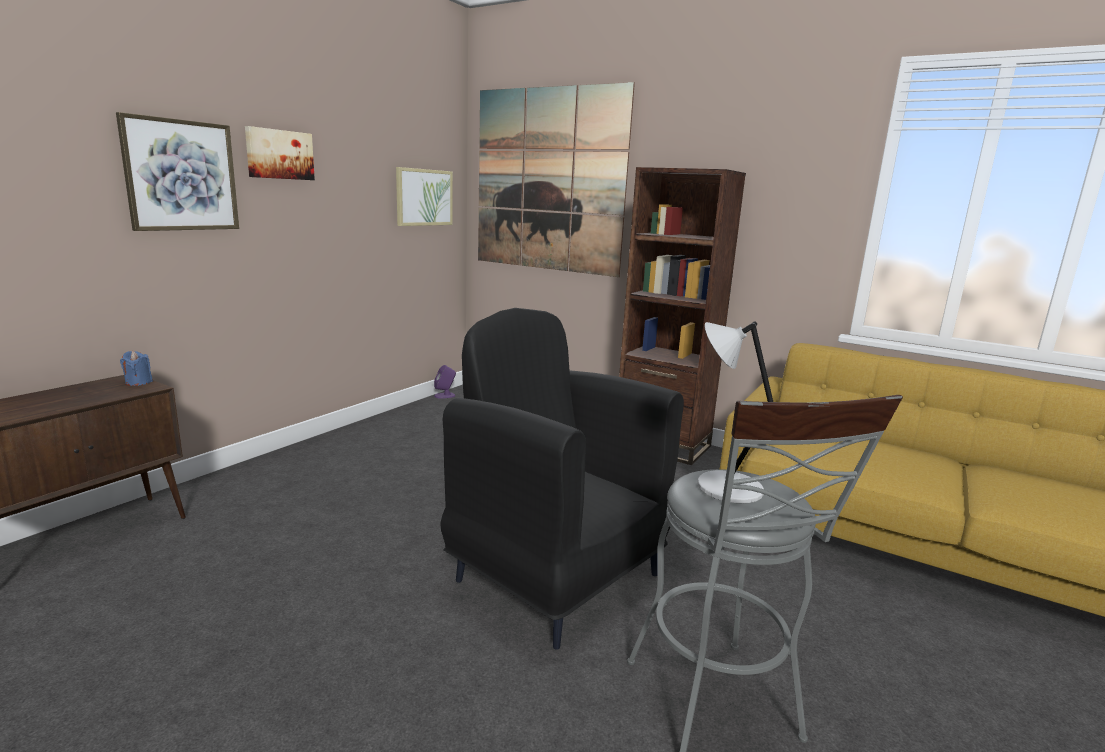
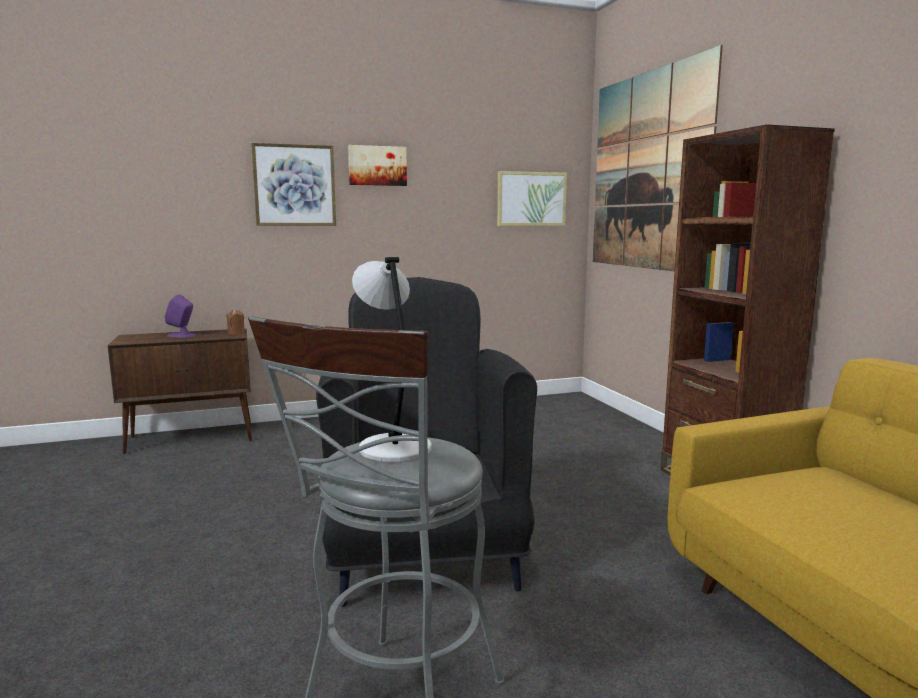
camera: 40 degrees right, 5 degrees down
blue candle [120,351,153,386] -> brown candle [226,309,245,335]
purple speaker [434,365,456,399] -> purple speaker moved to [165,295,196,338]

